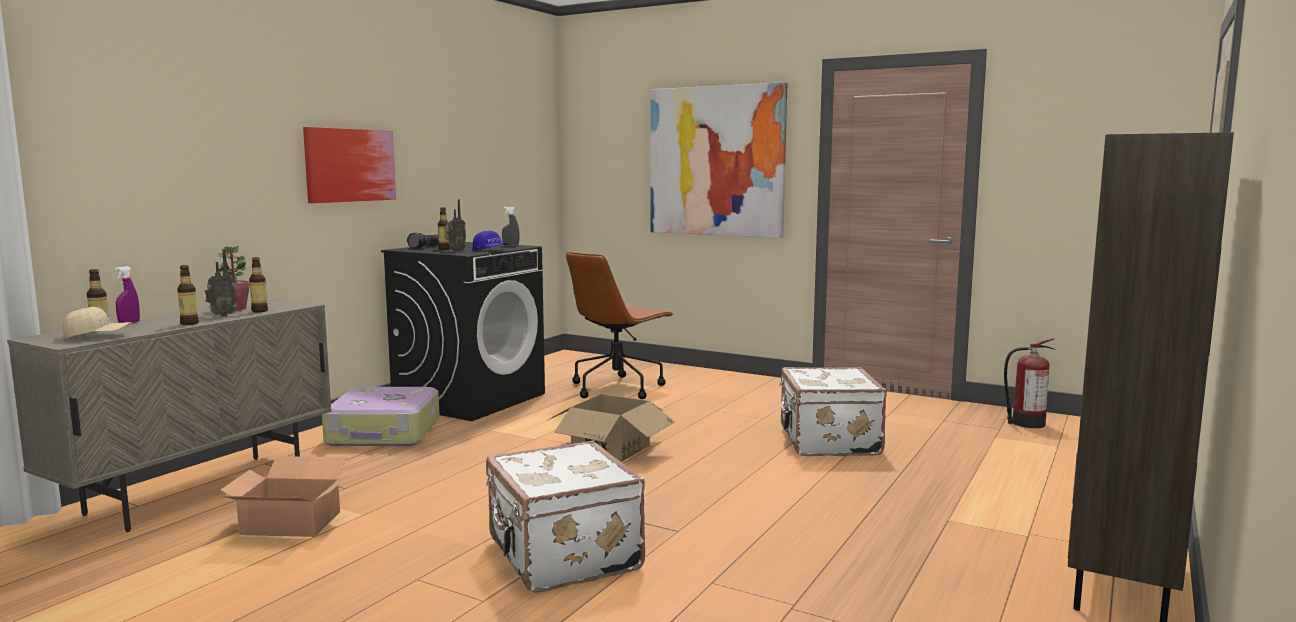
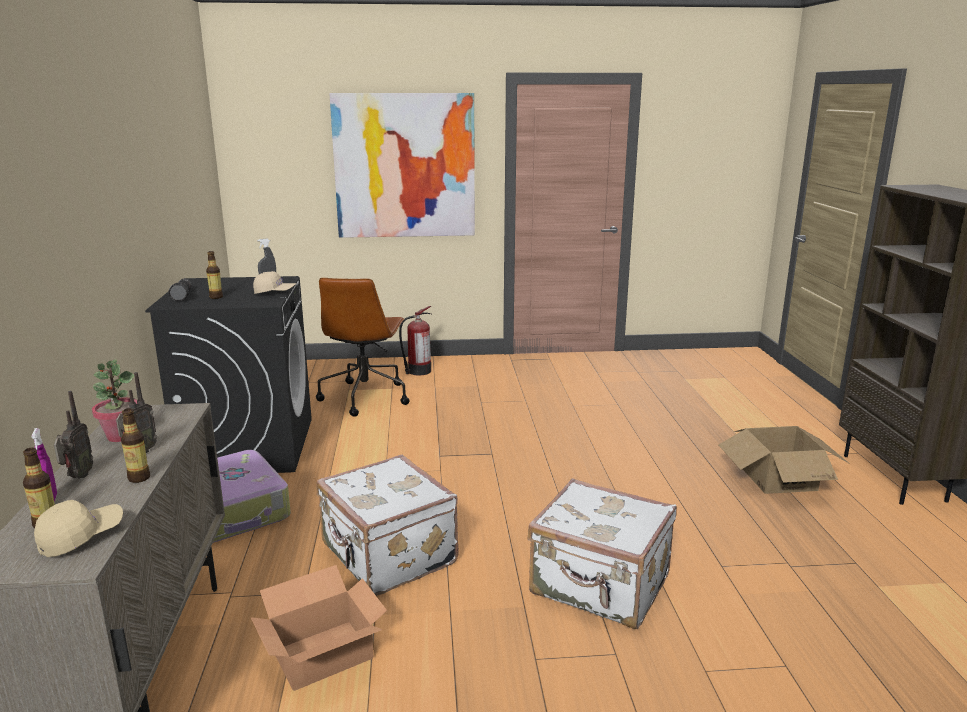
camera: 35 degrees left, 10 degrees up
bottle [249,257,268,312] -> none
picture [303,127,396,203] -> none
radio [445,200,466,251] -> radio moved to [54,391,93,478]
blue cap [473,230,509,250] -> beige cap [253,271,296,294]
cardboard box [548,394,675,462] -> cardboard box moved to [719,426,850,494]
white suitcase [779,367,887,456] -> white suitcase moved to [316,454,458,596]
fire extinguisher [1004,338,1055,428] -> fire extinguisher moved to [399,306,431,375]

